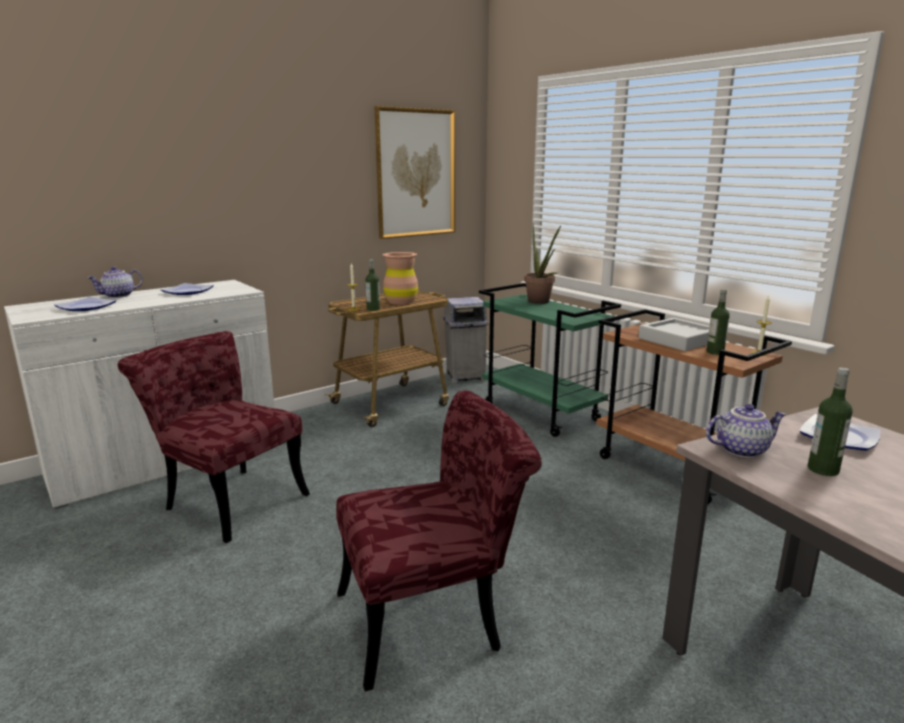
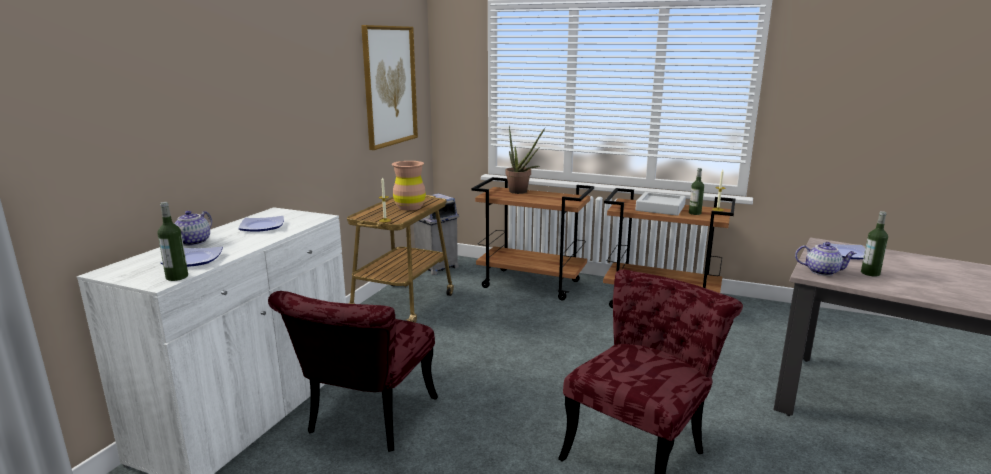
camera: 30 degrees left, 0 degrees up
red chair [118,331,310,543] -> red chair turned 75 degrees counterclockwise [268,291,438,452]
bottle [365,259,380,311] -> bottle moved to [157,202,188,281]
green cart [479,283,621,437] -> brown cart [471,177,594,300]
teapot [706,404,787,458] -> teapot turned 60 degrees clockwise [795,242,857,276]

